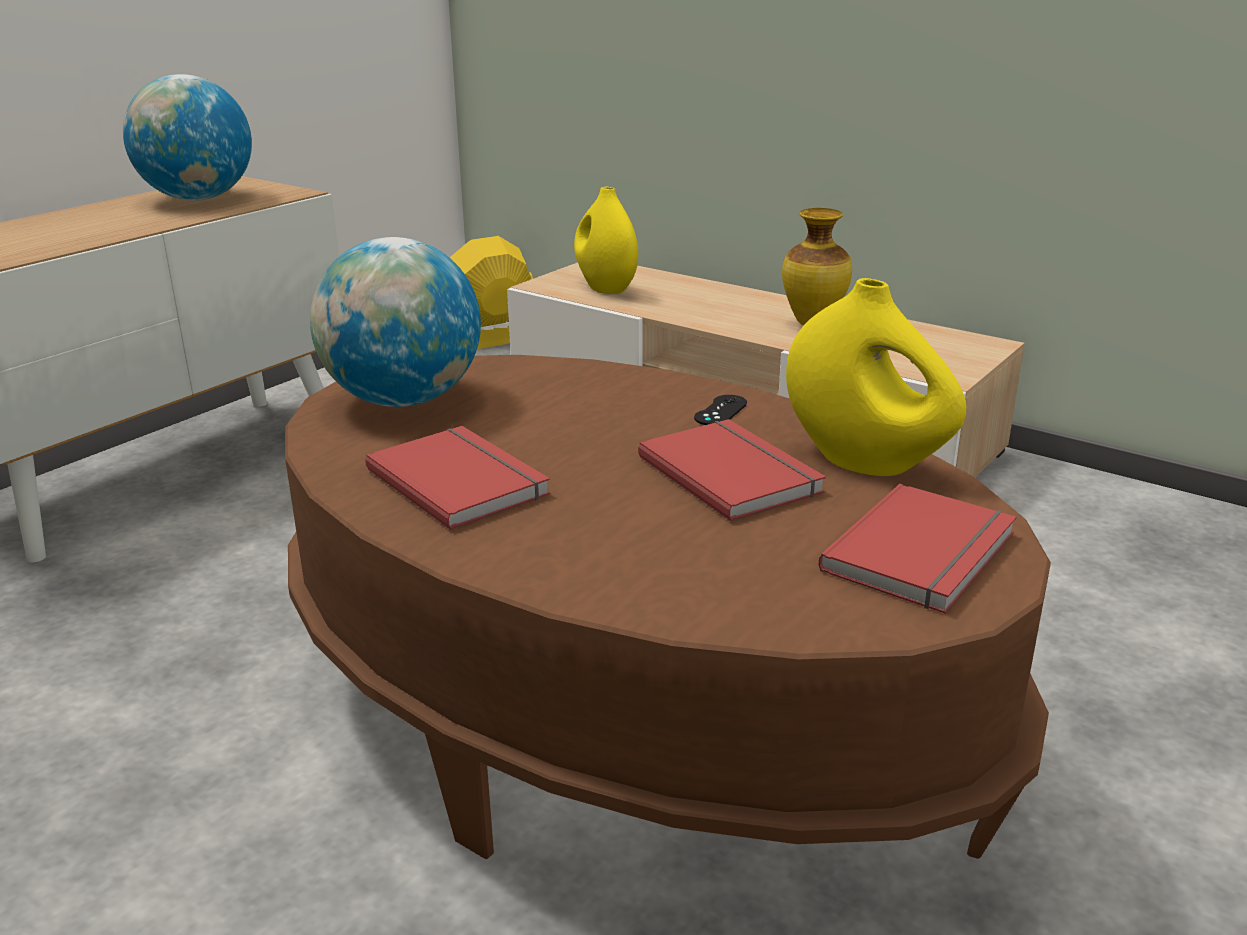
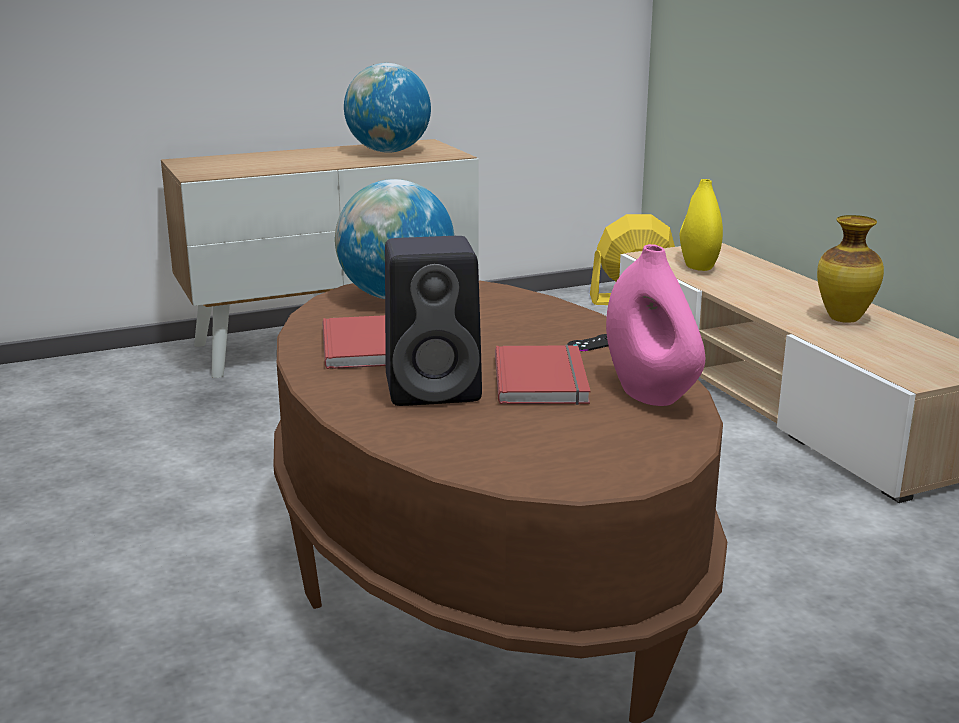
camera: 30 degrees right, 5 degrees down
yellow vase [786,278,966,476] -> pink vase [606,244,705,406]
red book [819,484,1016,614] -> none
none -> black speaker [385,236,482,406]

